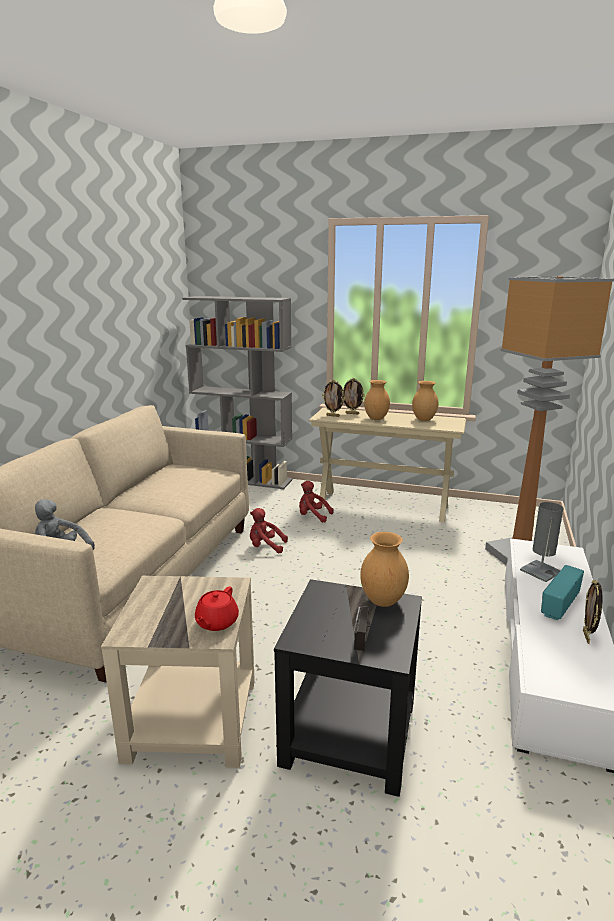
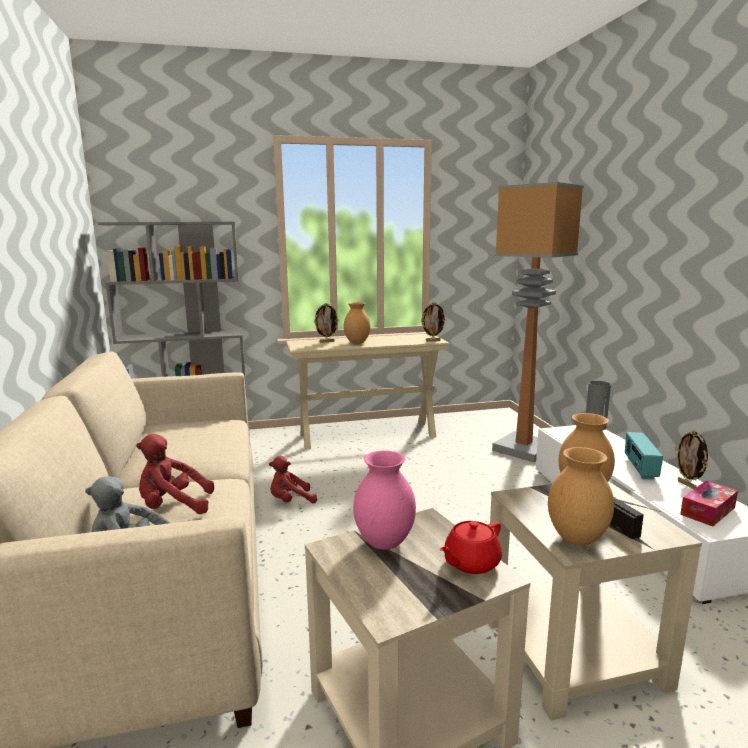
camera: 30 degrees left, 5 degrees down
red teapot [195,586,239,631] -> red teapot turned 60 degrees clockwise [440,521,502,574]
black side table [274,579,422,797] -> beige side table [488,481,702,721]
red plush toy [299,481,334,522] -> red plush toy moved to [136,434,214,514]
picture frame [322,380,345,417] -> picture frame moved to [421,302,447,341]
brown vase [412,381,439,421] -> brown vase moved to [548,447,614,545]
none -> pink vase [353,450,416,550]
none -> tissue box [680,481,738,526]

